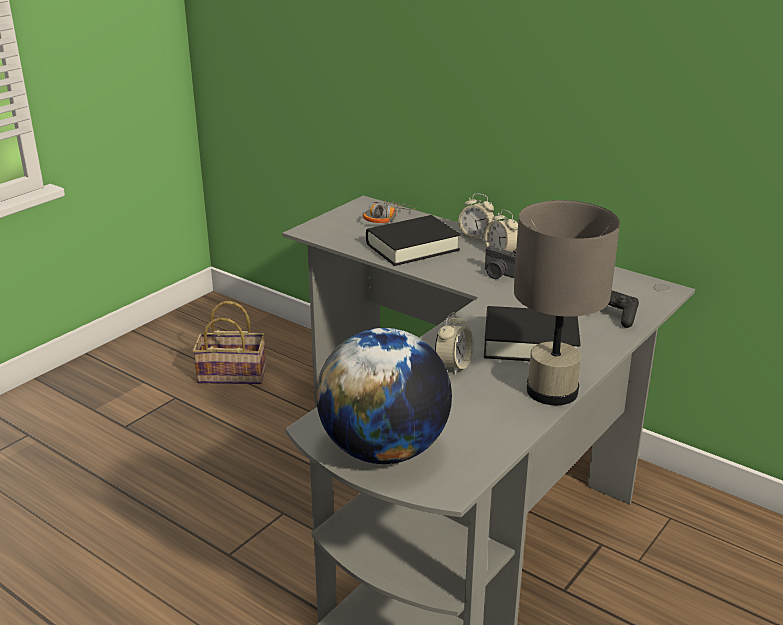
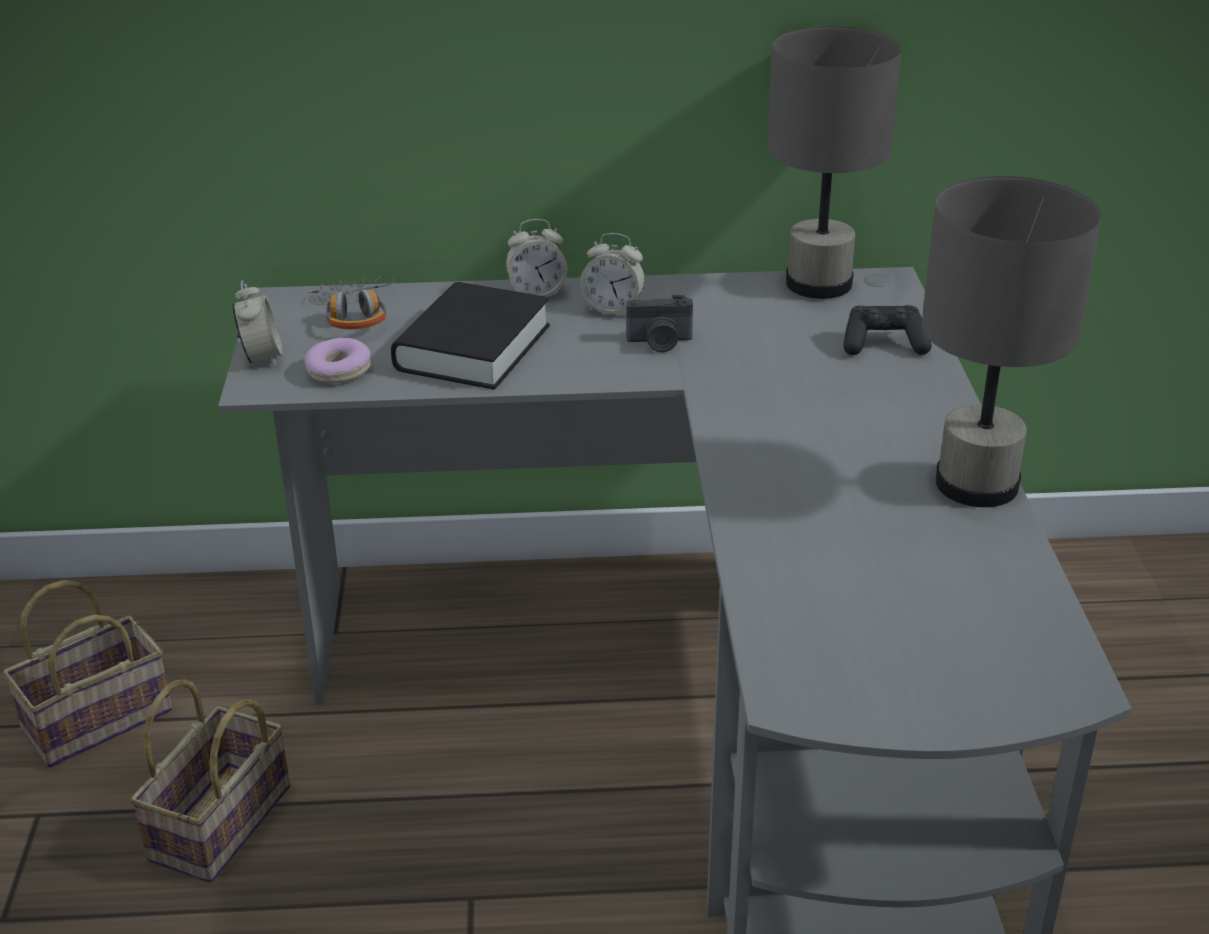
camera: 40 degrees left, 5 degrees up
globe [316,328,452,464] -> none
alarm clock [435,312,473,375] -> alarm clock moved to [233,280,283,367]
black book [484,306,581,361] -> none
none -> basket [130,679,290,883]
none -> donut [304,338,371,384]
none -> grey table lamp [767,26,901,299]

